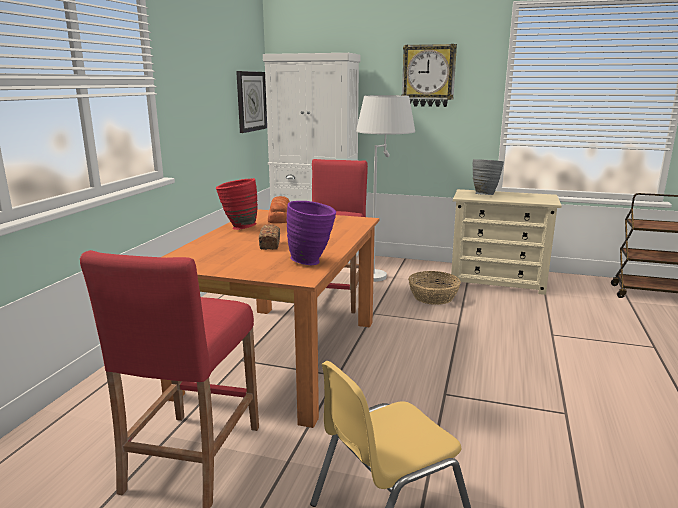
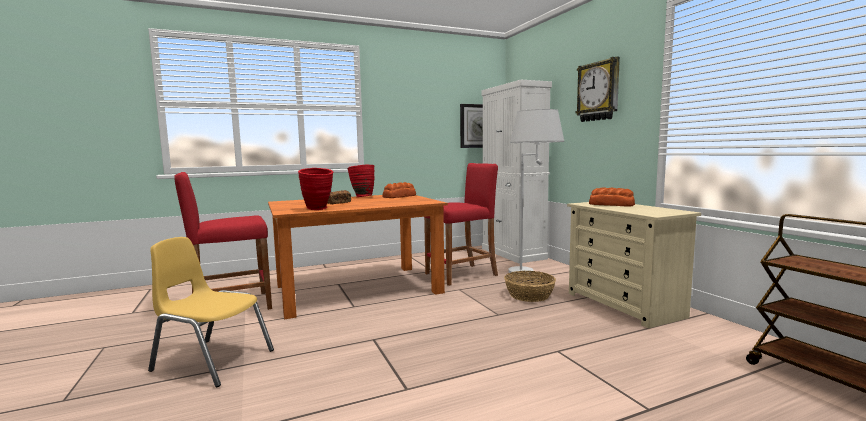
camera: 50 degrees right, 10 degrees down
purple vase [287,201,336,265] -> red vase [298,168,333,210]
grey vase [473,159,504,195] -> bread [589,188,635,207]

